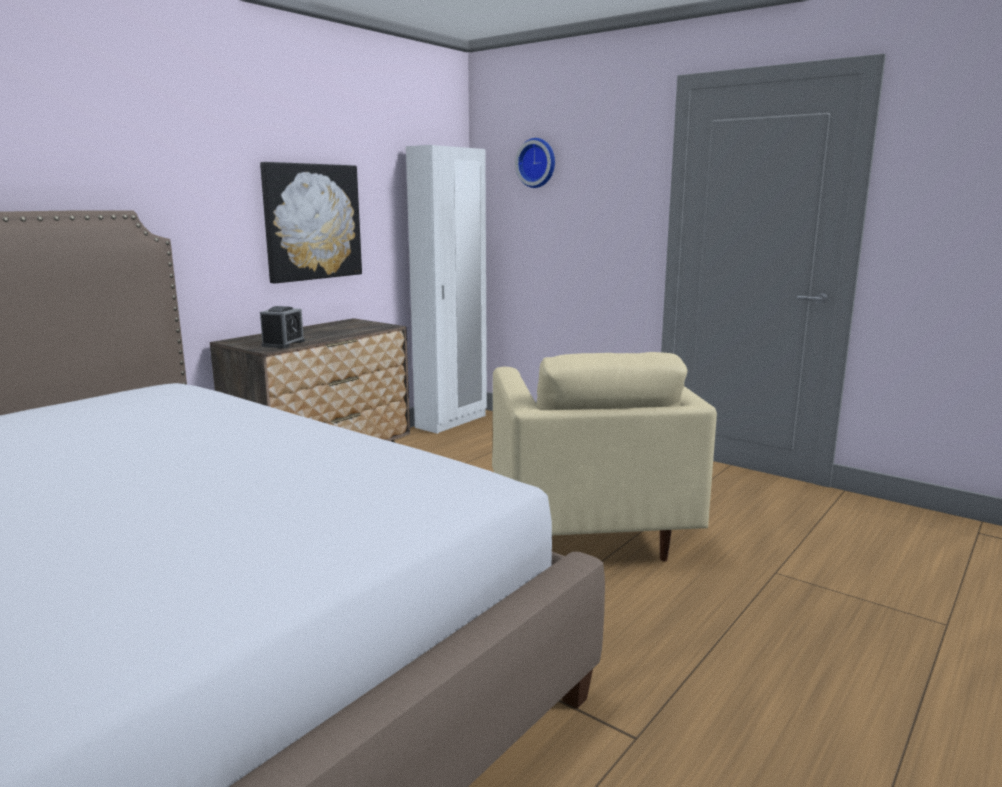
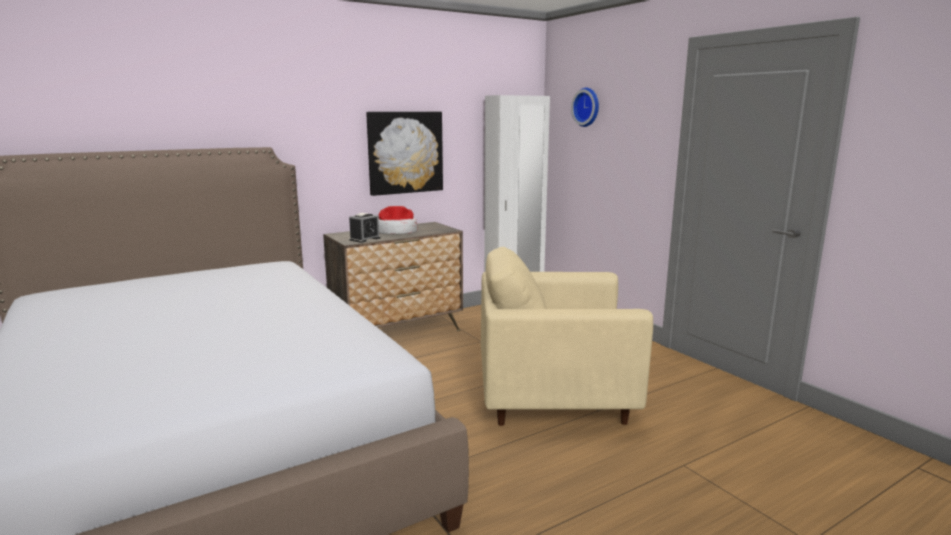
camera: 20 degrees right, 0 degrees up
beige armchair [492,352,717,562] -> beige armchair turned 75 degrees clockwise [481,247,653,426]
none -> hat [379,206,418,235]

